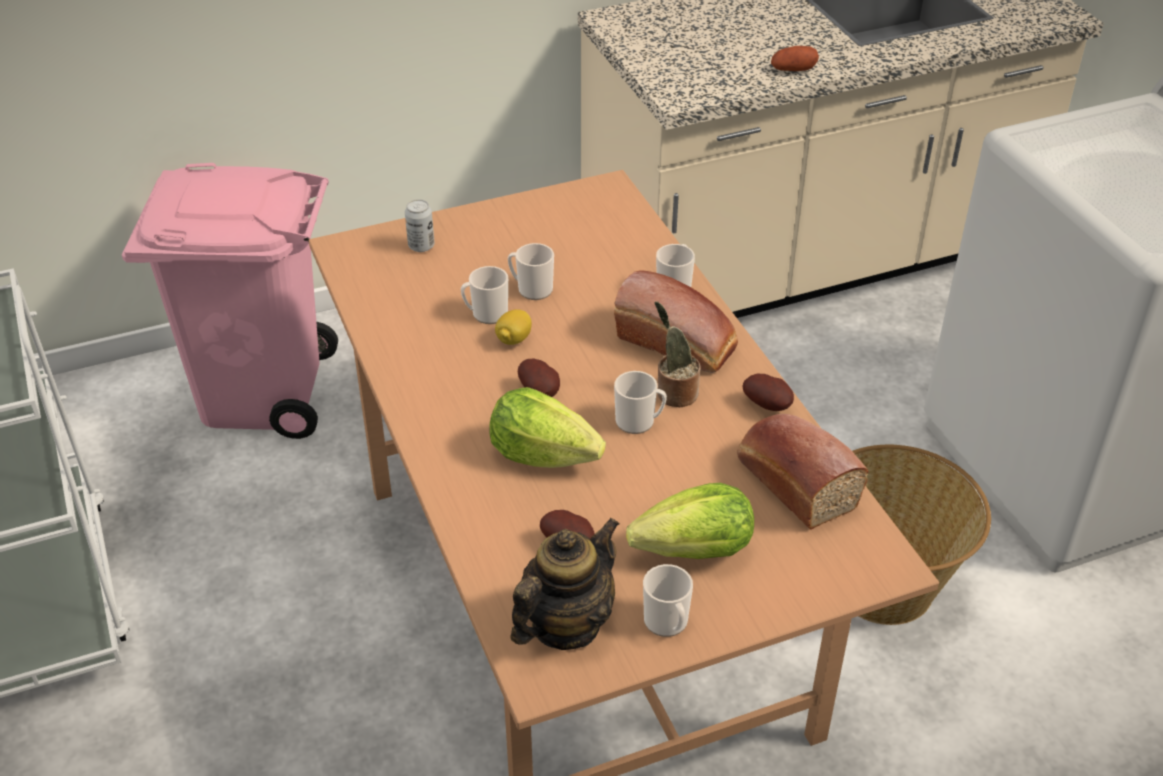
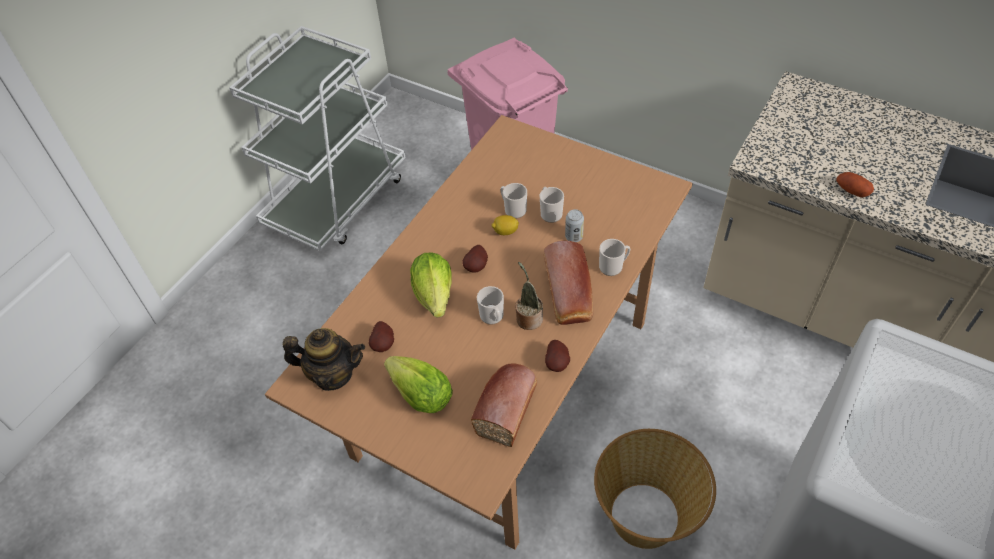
camera: 55 degrees right, 10 degrees up
can [405,199,434,252] -> can moved to [565,209,584,242]
mug [643,564,693,637] -> none

